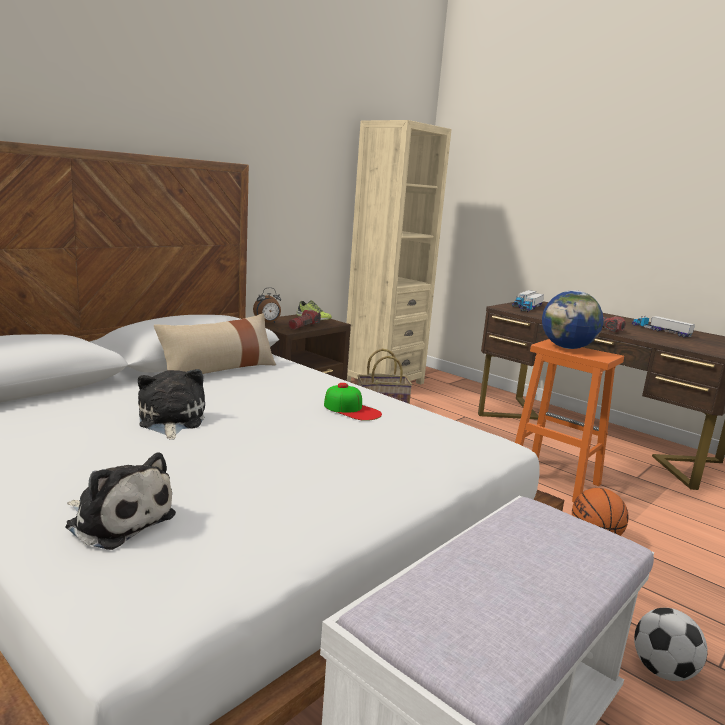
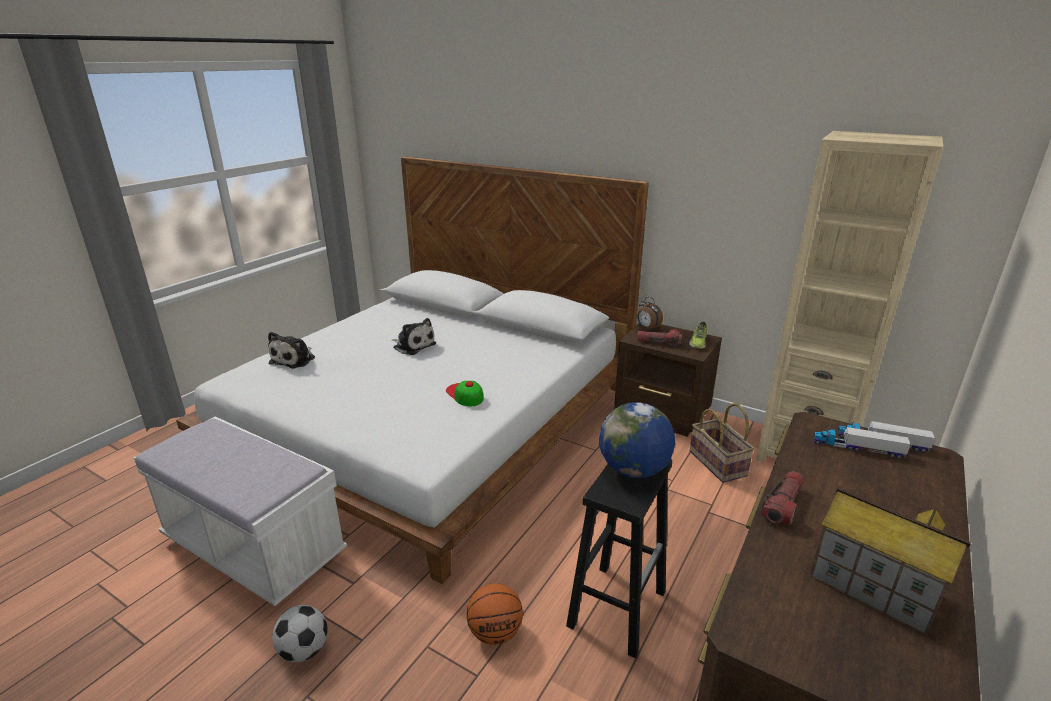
camera: 80 degrees right, 10 degrees up
plush toy [138,369,205,440] -> plush toy turned 60 degrees clockwise [392,318,436,355]
beige pillow [154,313,276,374] -> none
cap [324,383,382,421] -> cap turned 120 degrees clockwise [446,381,483,406]
orange stool [515,339,624,502] -> black stool [566,459,672,658]
toy truck [632,316,695,337] -> toy house [809,487,971,636]

